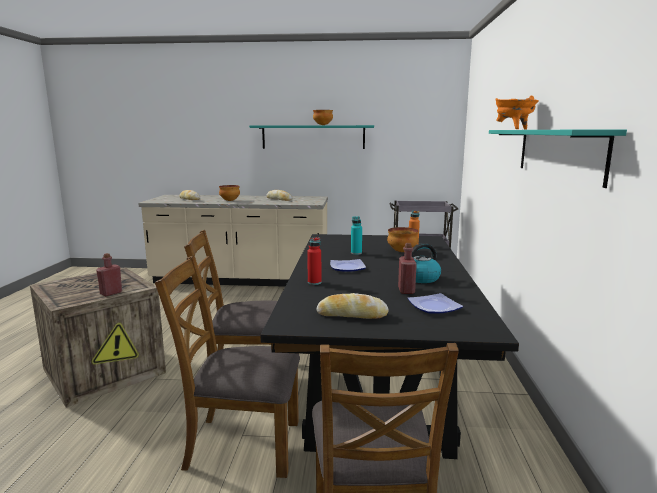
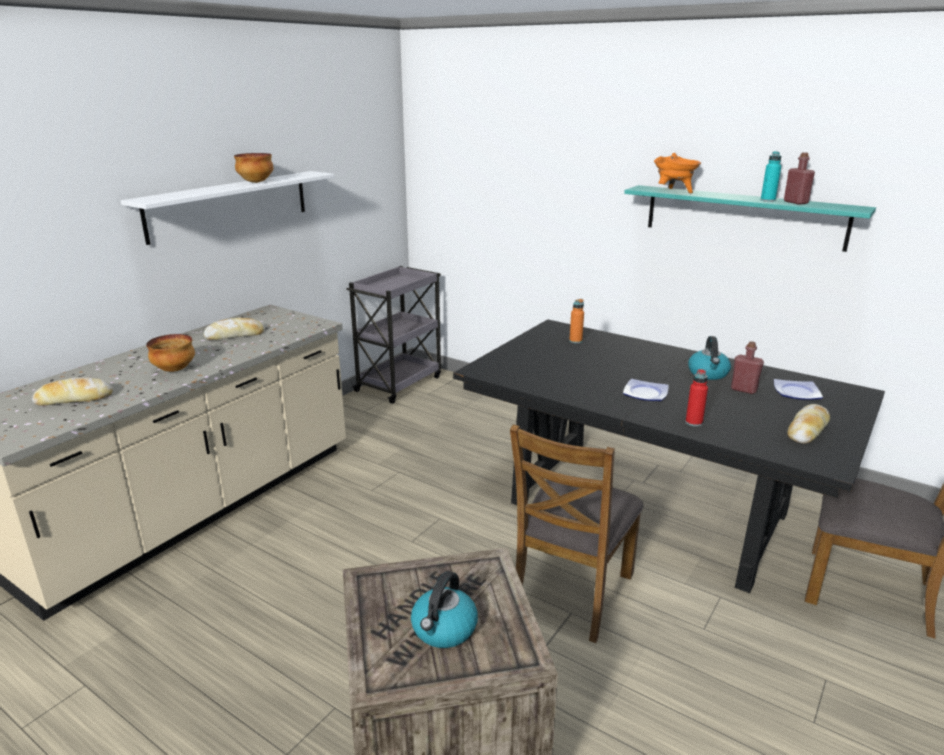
camera: 60 degrees left, 10 degrees up
red bottle [96,253,122,296] -> red bottle moved to [784,152,815,205]
brown chair [155,256,300,478] -> none
turquoise shelf [249,125,374,149] -> white shelf [121,171,335,245]
turquoise bottle [351,216,362,255] -> turquoise bottle moved to [761,151,781,202]
bowl [387,227,419,252] -> none
none -> kettle [411,571,478,648]

